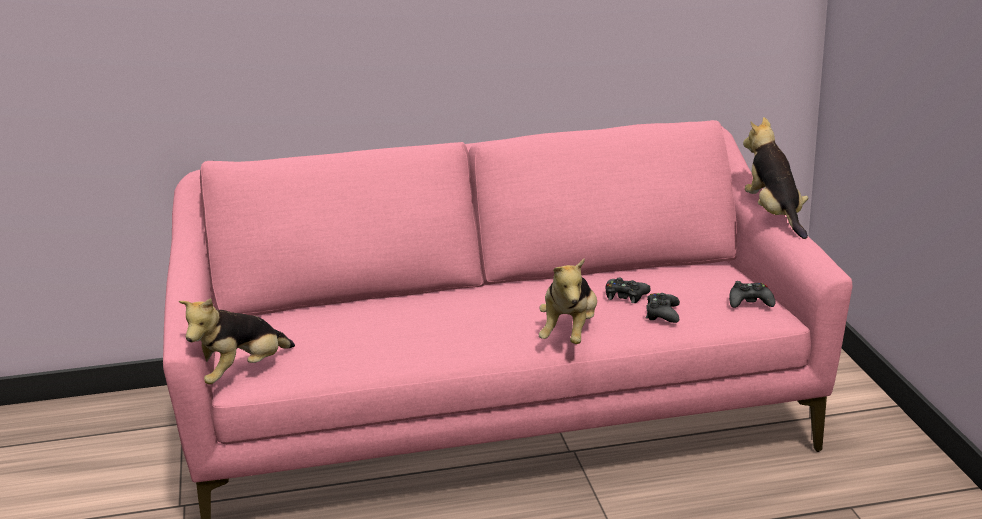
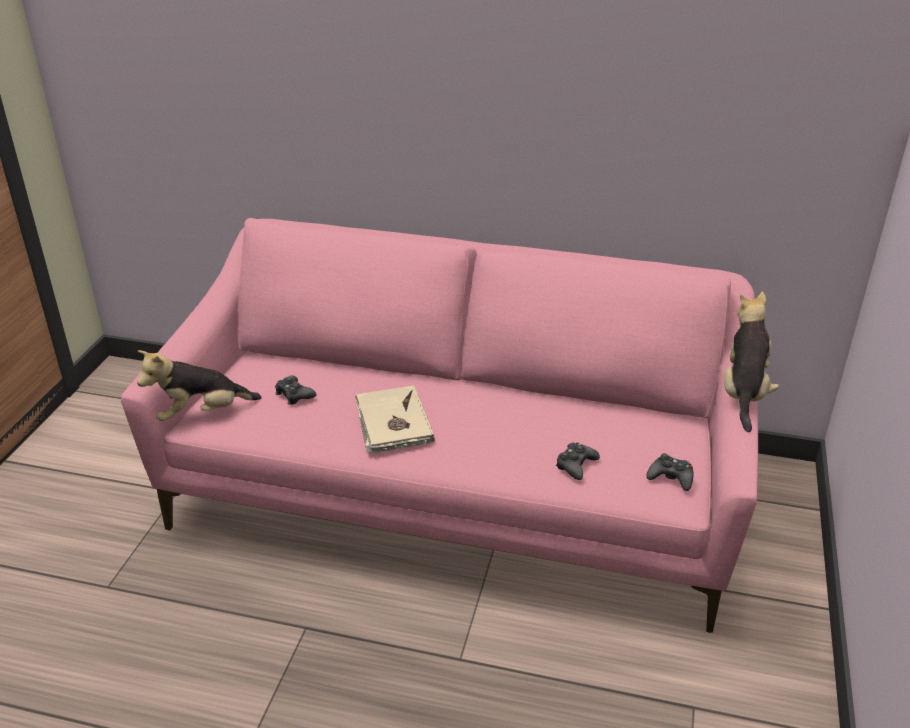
camera: 25 degrees right, 10 degrees up
plush toy [539,258,597,344] -> none
black game controller [606,277,651,303] -> black game controller moved to [275,375,316,405]
none -> beige book [355,385,435,453]

